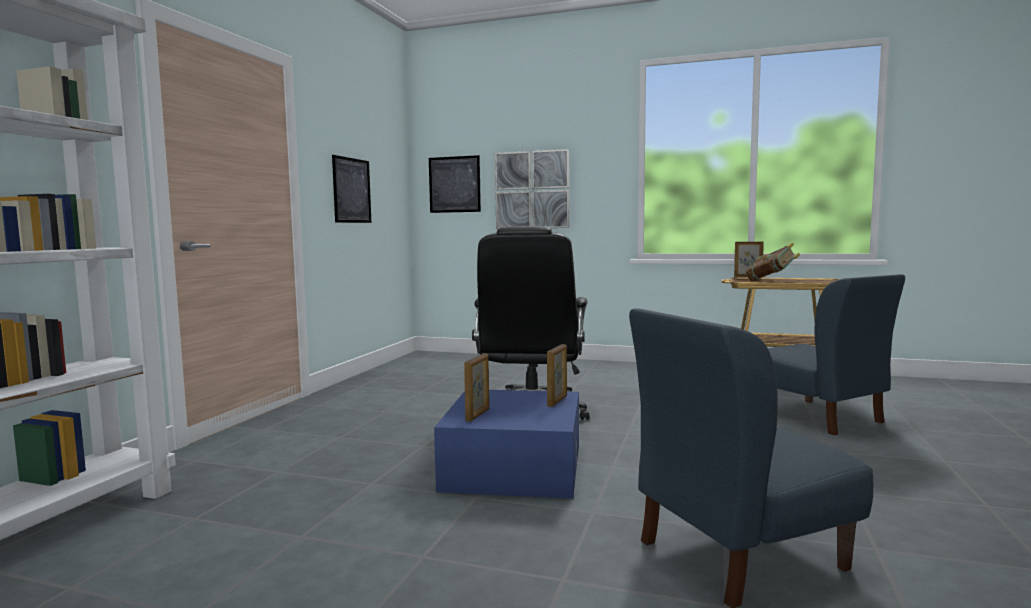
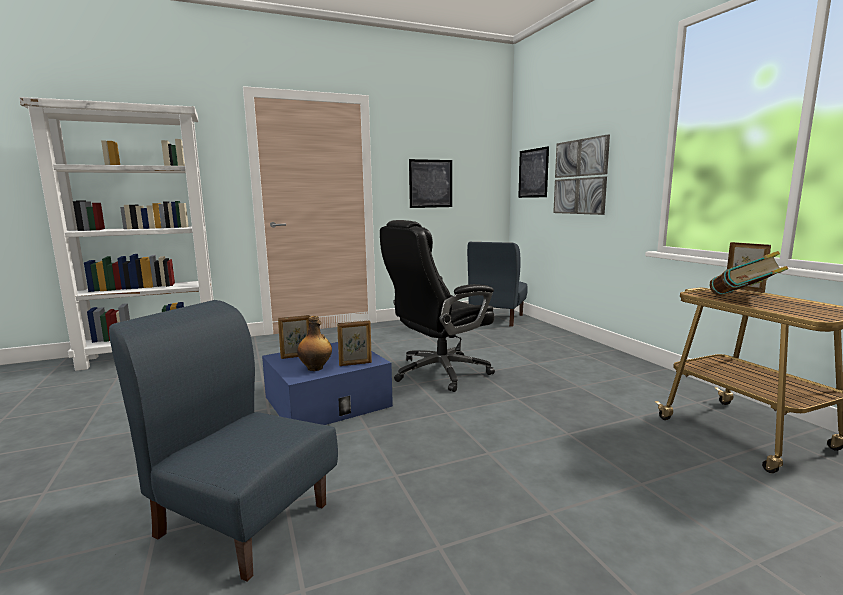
camera: 50 degrees right, 5 degrees up
blue chair [768,274,905,435] -> blue chair moved to [467,242,527,327]
none -> bottle [297,316,332,371]

